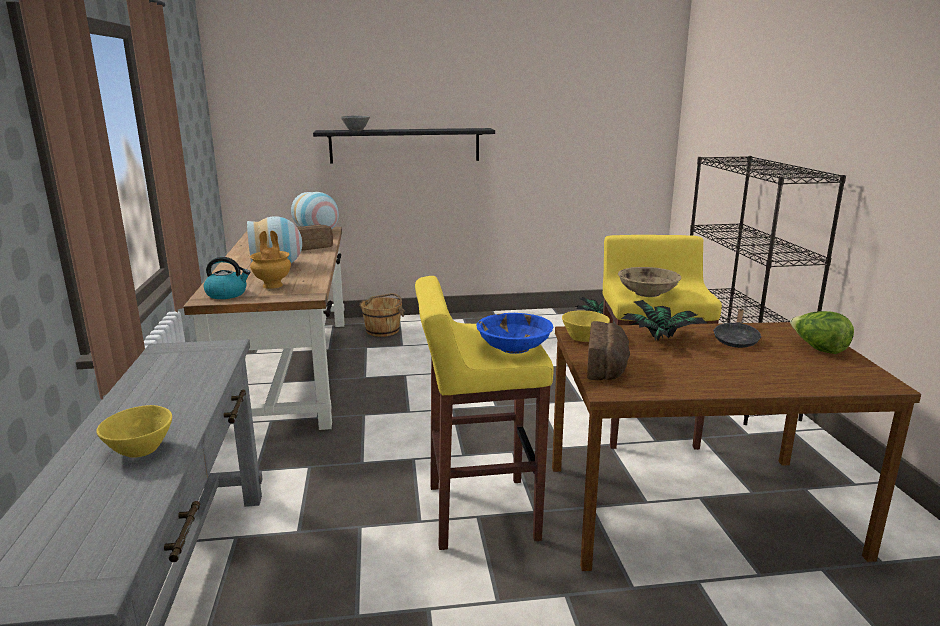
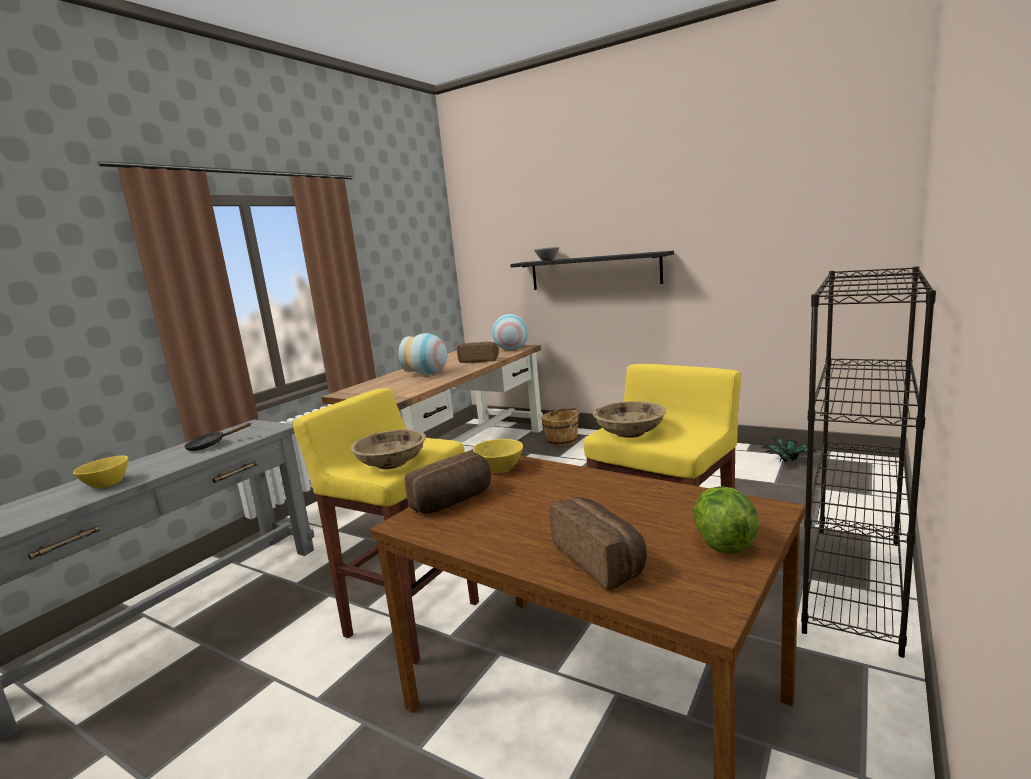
camera: 40 degrees right, 5 degrees down
kettle [204,257,251,299] -> none
brown vase [250,231,291,289] -> none
blue bowl [476,313,553,354] -> beige bowl [350,430,426,469]
potted plant [621,300,707,341] -> none
black frying pan [713,309,762,348] -> black frying pan moved to [184,423,251,451]
none -> bread [550,497,647,590]

